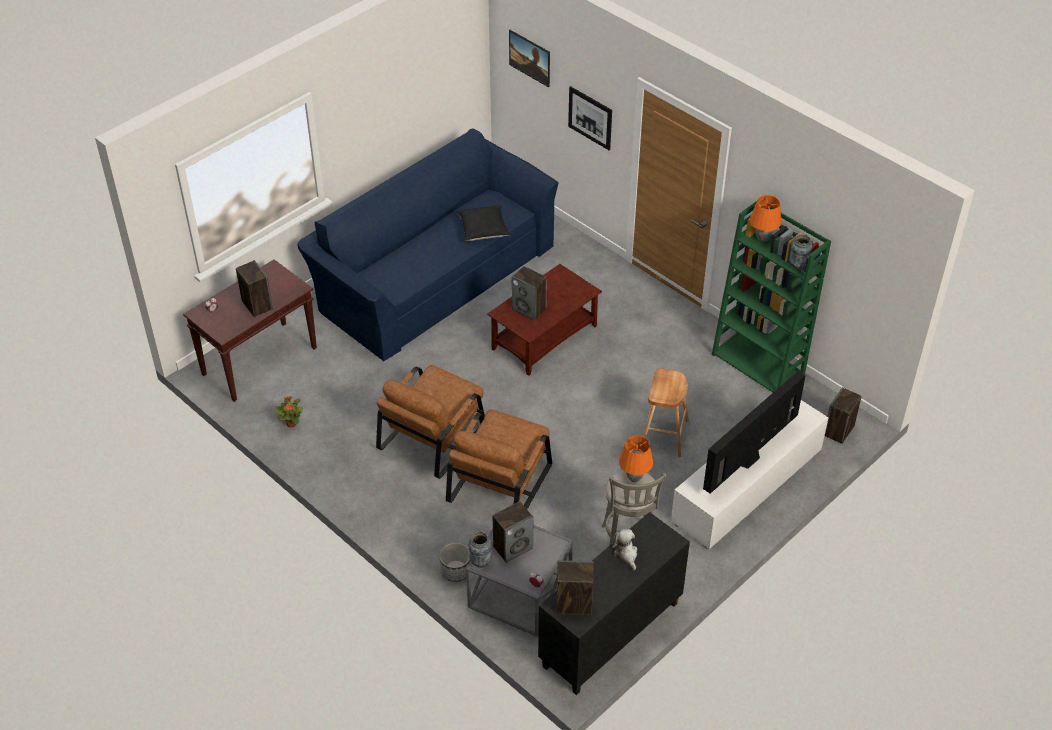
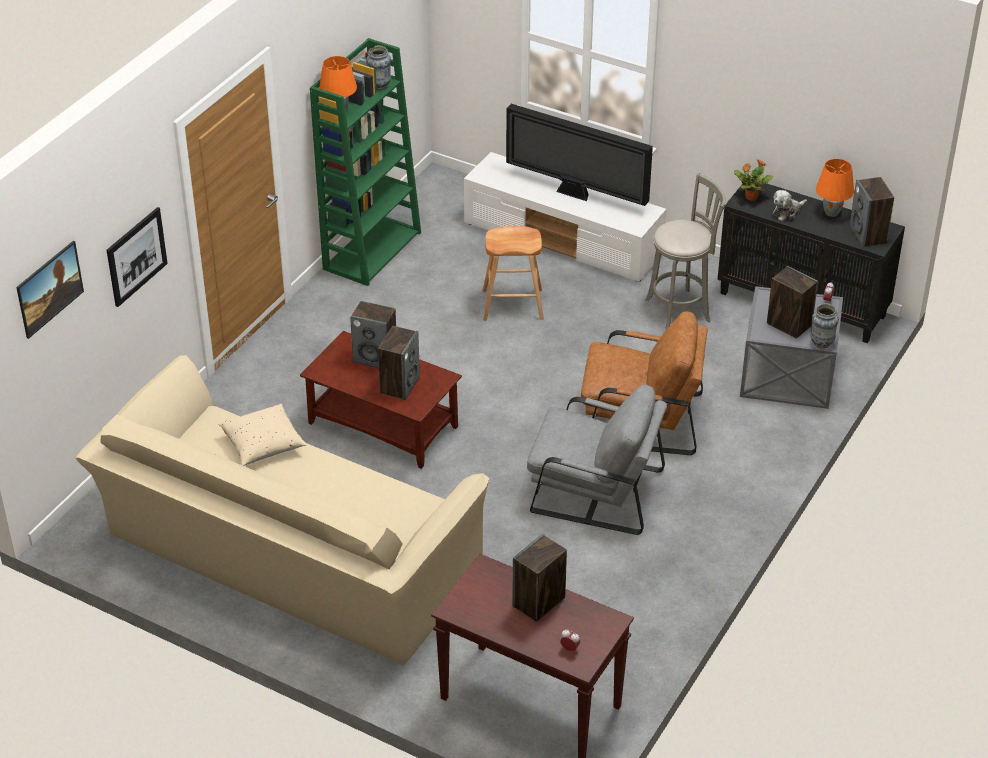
camera: 105 degrees left, 5 degrees down
potted plant [275,396,303,428] -> potted plant moved to [734,160,773,201]
blue sofa [297,128,559,361] -> beige sofa [76,355,489,665]
brown armchair [376,365,485,479] -> grey armchair [527,385,667,535]
planter [439,543,471,582] -> none
black pillow [457,206,510,241] -> beige pillow [218,404,306,466]
orange table lamp [619,436,653,482] -> orange table lamp moved to [816,159,854,217]
speaker [825,387,862,444] -> speaker moved to [350,301,396,368]

